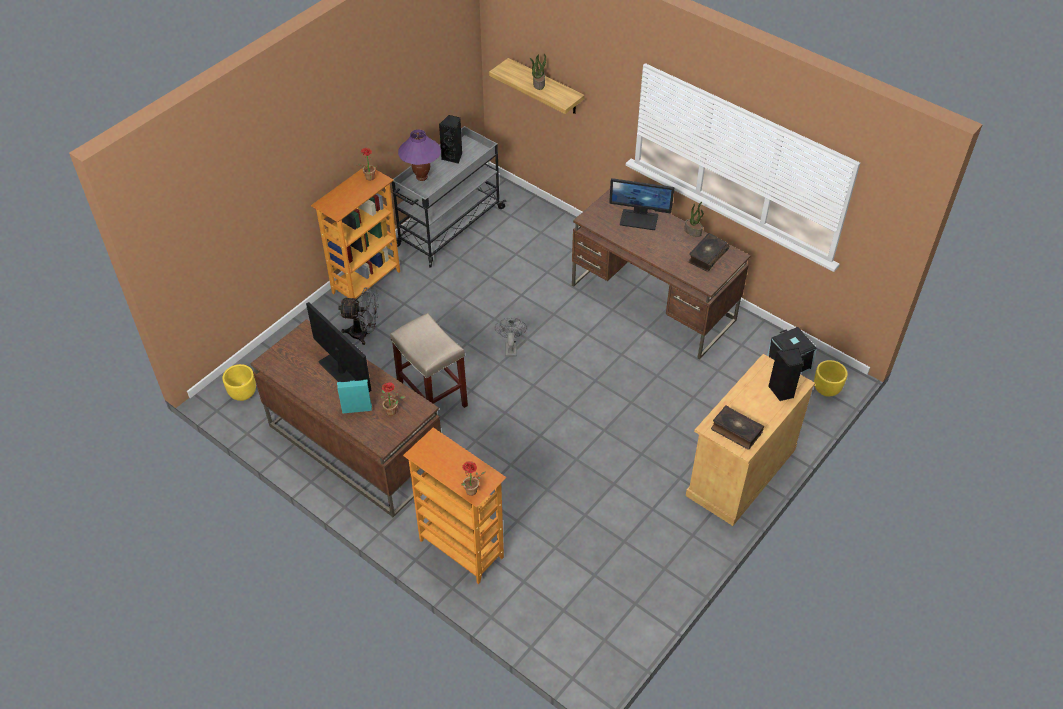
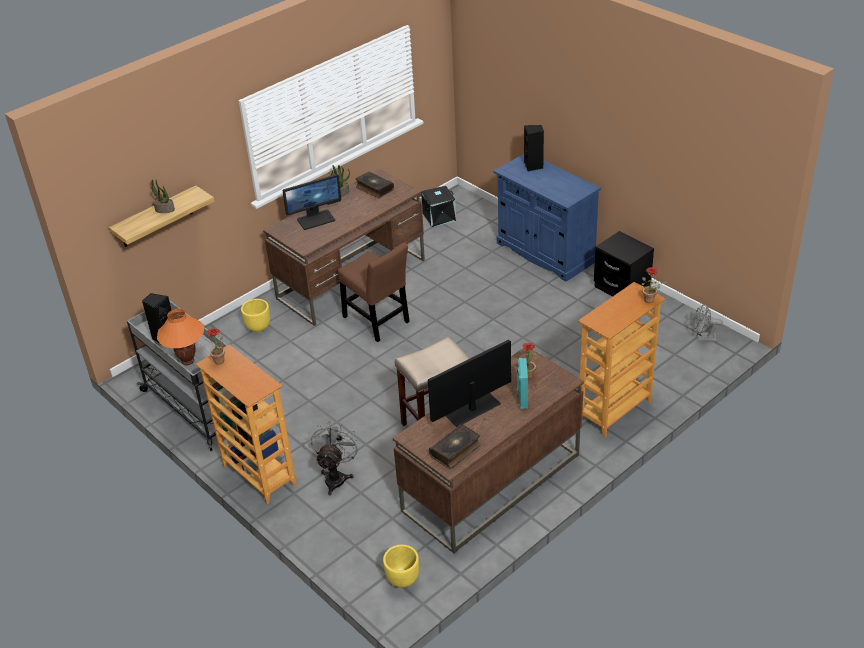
camera: 80 degrees left, 10 degrees down
purple table lamp [398,129,441,181] -> orange table lamp [157,309,204,366]
grey fan [495,317,527,357] -> grey fan moved to [693,304,723,342]
monitor [609,178,674,230] -> monitor turned 45 degrees clockwise [282,174,341,230]
beige cabinet [686,354,815,526] -> blue cabinet [494,154,601,282]
book [711,405,764,450] -> book moved to [429,424,481,469]
yellow planter [814,360,848,396] -> yellow planter moved to [241,299,270,332]
none -> brown chair [338,243,410,342]
none -> black nightstand [594,231,654,297]

